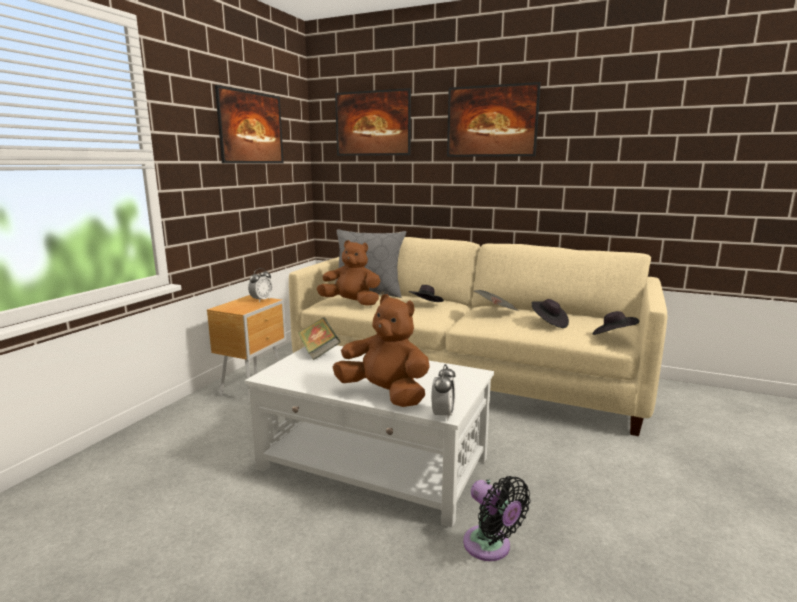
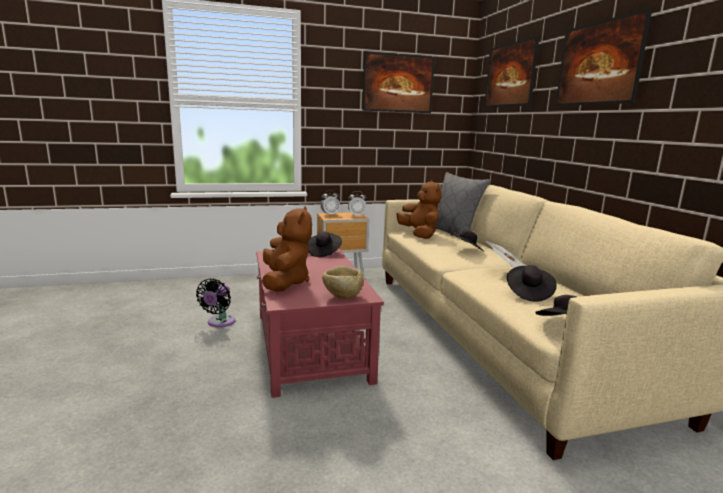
camera: 50 degrees right, 0 degrees up
white coffee table [245,345,494,528] -> red coffee table [256,249,384,398]
book [298,318,340,360] -> black hat [308,232,342,257]
alarm clock [431,364,456,421] -> alarm clock moved to [321,190,340,216]
black fan [463,476,530,561] -> black fan moved to [196,279,235,327]
none -> beige bowl [322,266,363,299]

